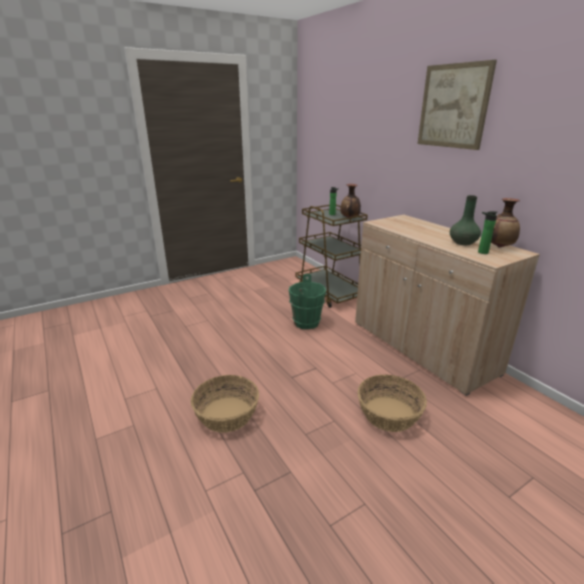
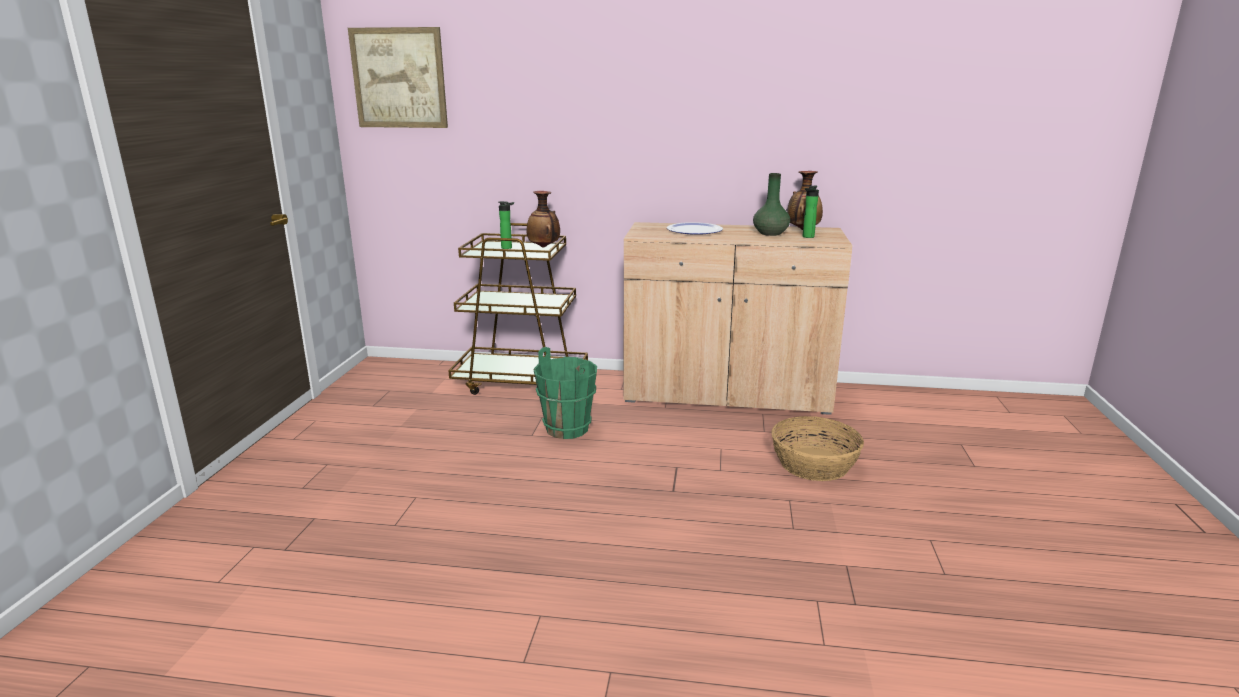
camera: 50 degrees left, 5 degrees down
basket [191,375,259,433] -> none
picture [417,60,497,150] -> picture moved to [348,27,448,128]
none -> plate [667,222,723,235]

